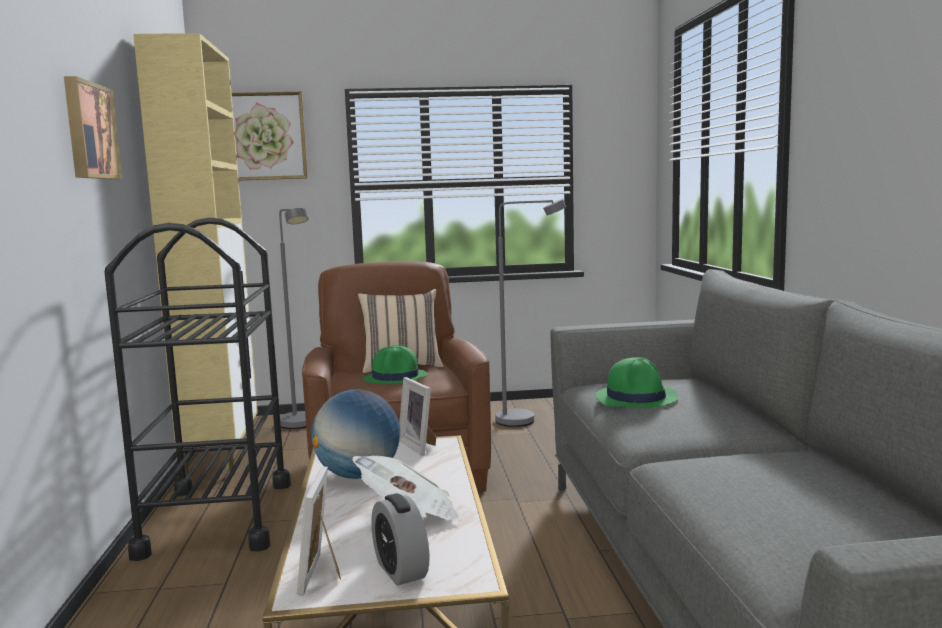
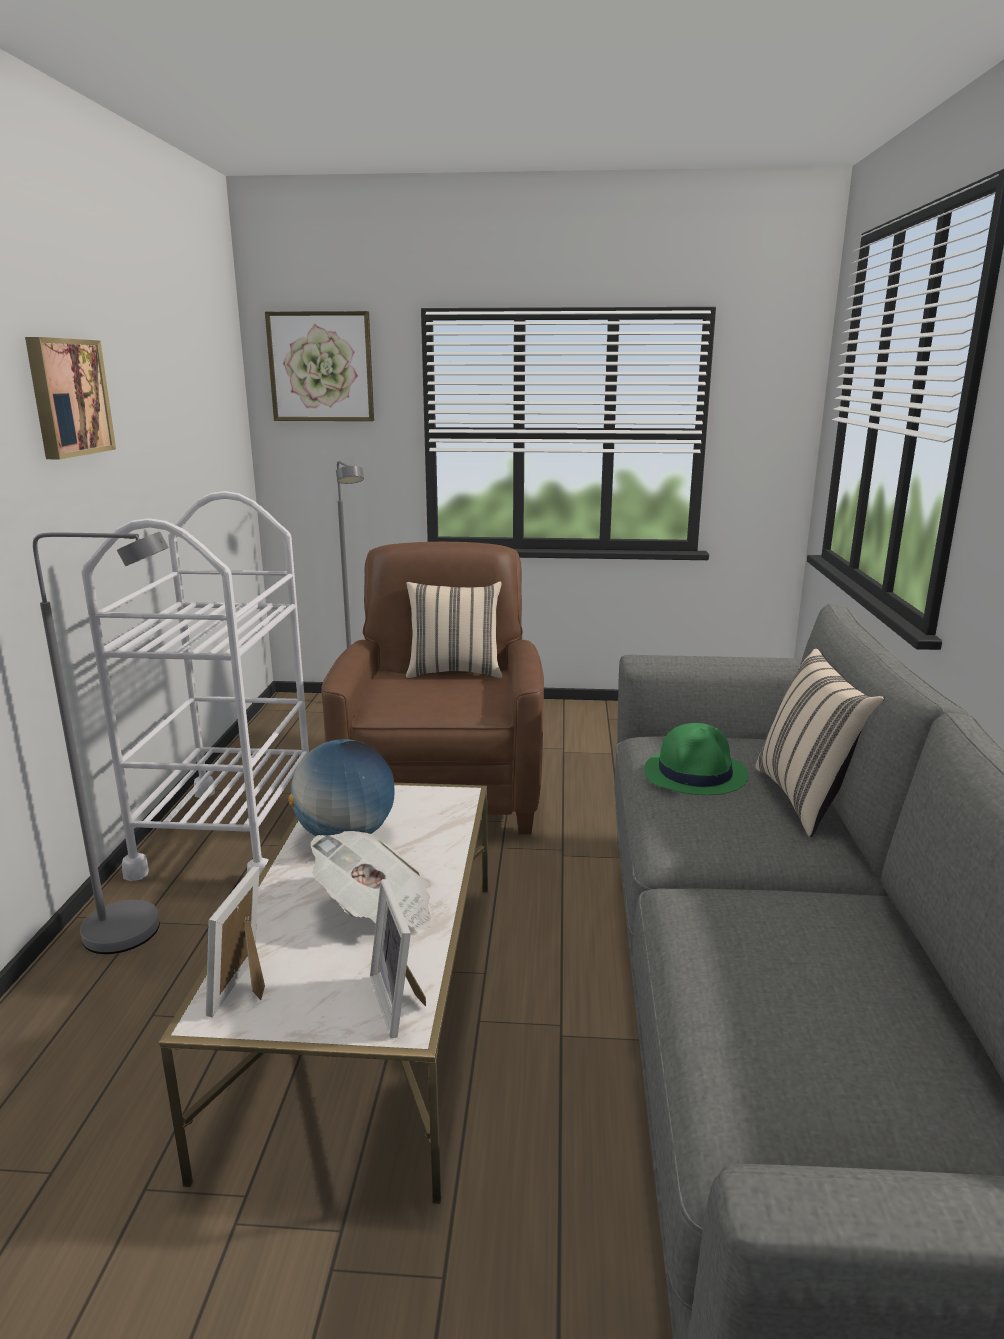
camera: 10 degrees right, 10 degrees up
black cart [104,217,291,561] -> white cart [81,491,309,881]
beige cabinet [133,33,258,476] -> none
green hat [363,346,428,384] -> none
alarm clock [371,493,429,586] -> none
picture frame [399,377,436,456] -> picture frame moved to [370,879,426,1038]
grey floor lamp [495,199,566,427] -> grey floor lamp moved to [33,532,169,954]
none -> beige pillow [755,648,885,837]

